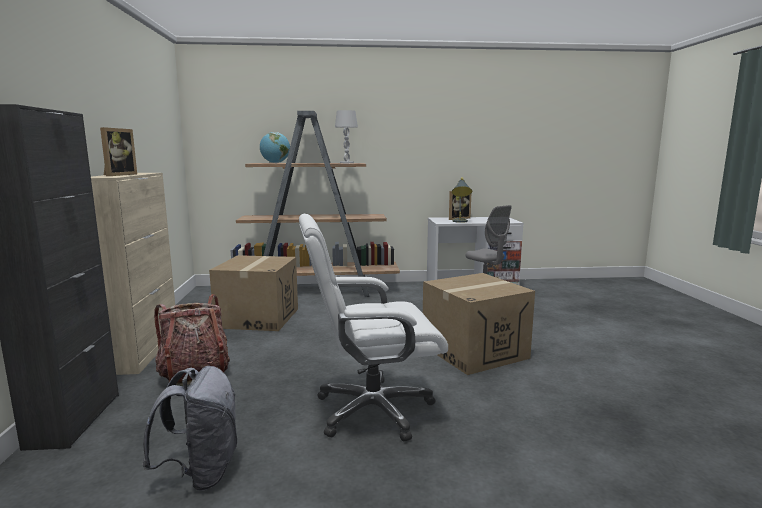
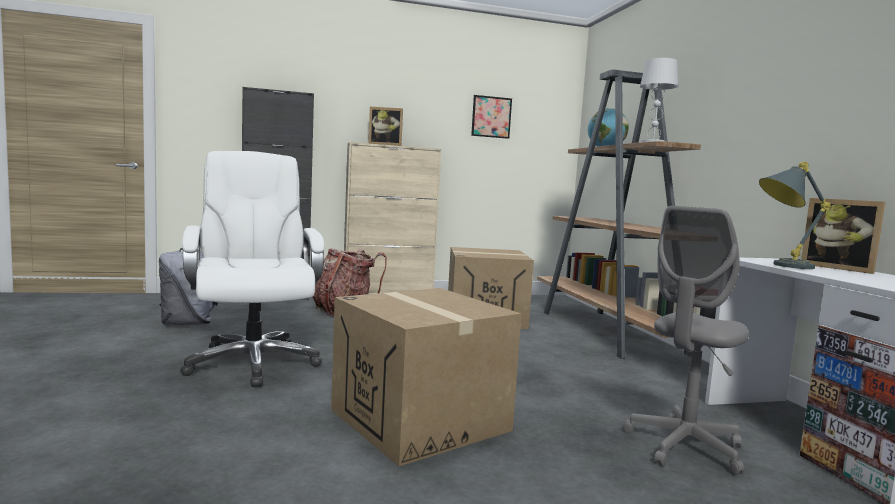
camera: 80 degrees right, 5 degrees down
none -> picture [471,95,512,139]

